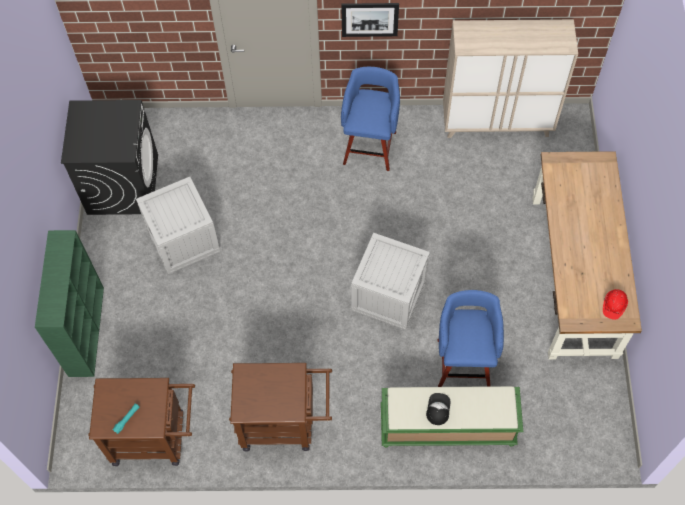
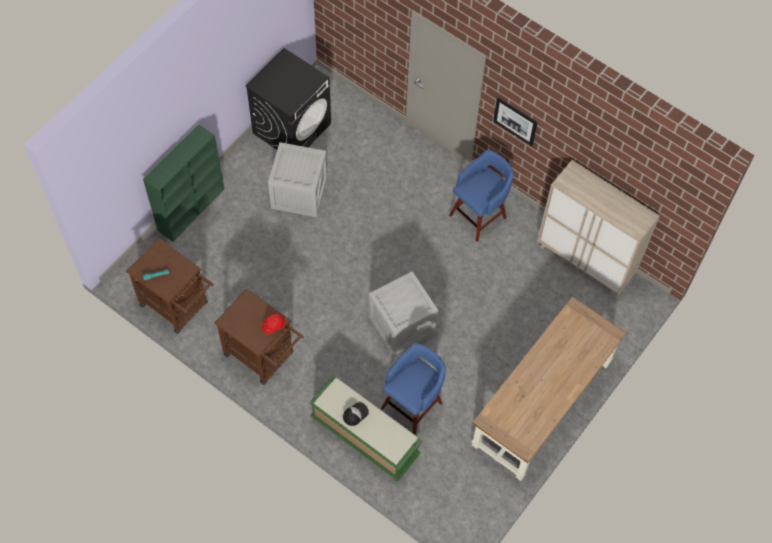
camera: 35 degrees right, 0 degrees up
red hard hat [603,289,628,320] -> red hard hat moved to [261,313,286,335]

